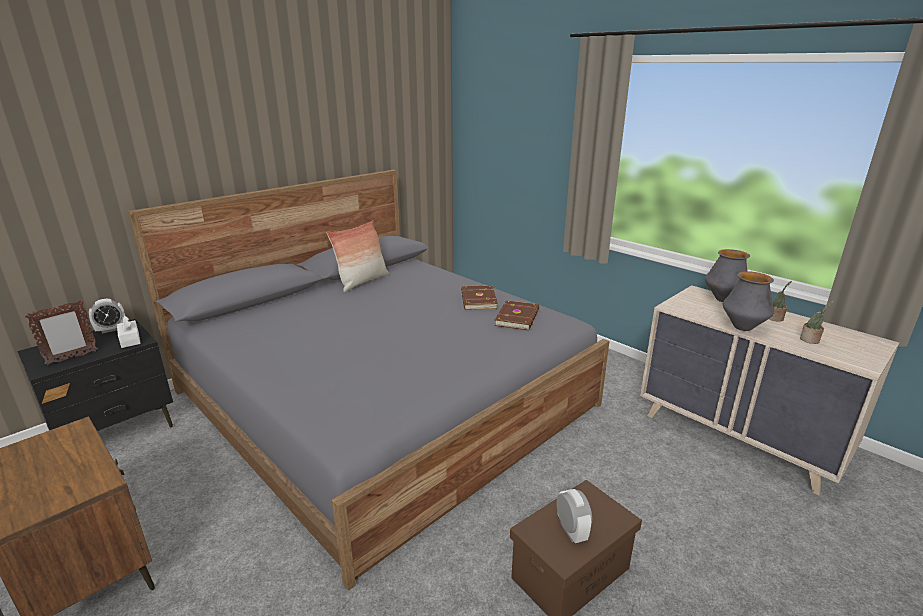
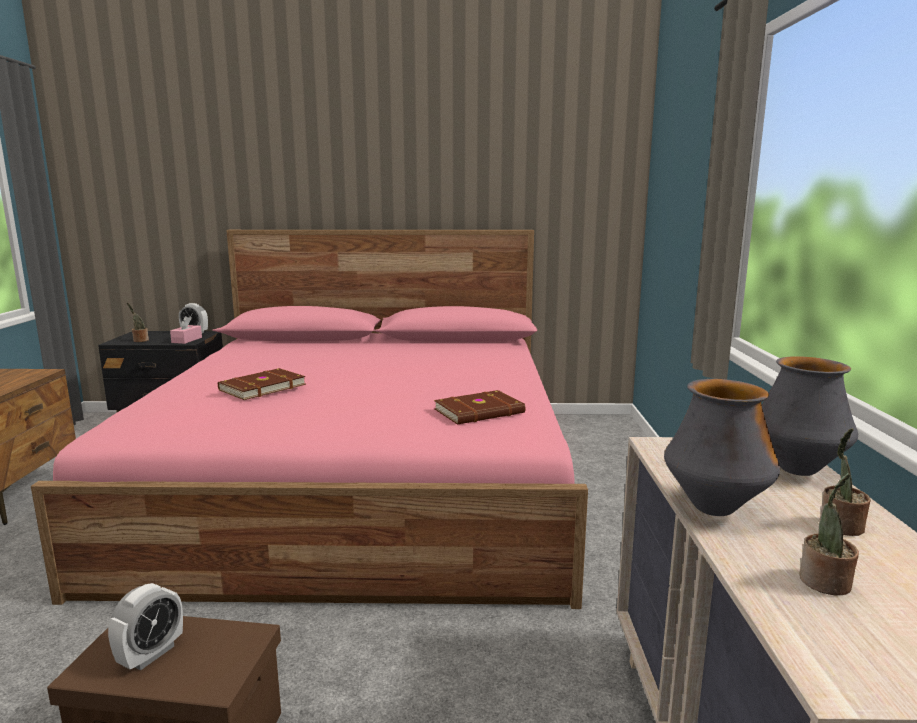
camera: 45 degrees right, 10 degrees down
picture frame [25,300,98,365] -> potted plant [127,302,149,342]
white tissue box [117,316,141,348] -> pink tissue box [170,316,202,344]
grey bed [128,170,610,591] -> pink bed [31,230,588,609]
pillow [327,220,389,292] -> none
brown book [461,286,498,310] -> brown book moved to [218,368,306,400]

